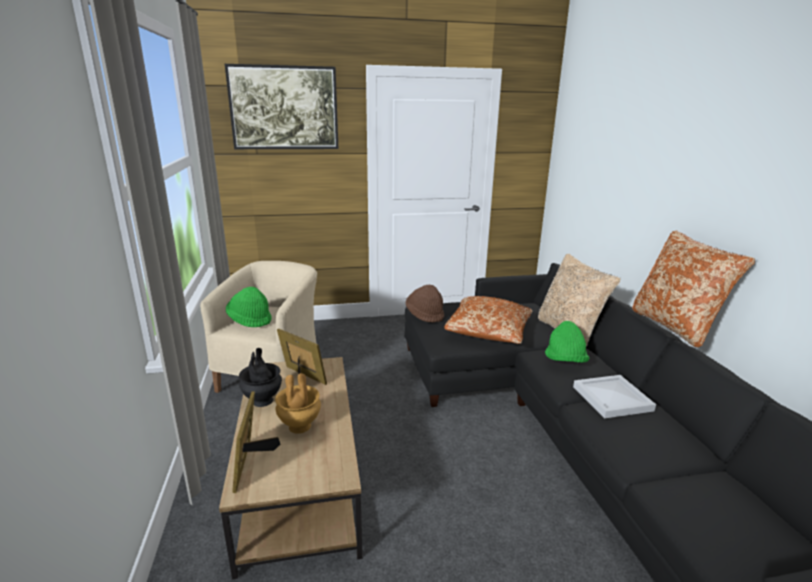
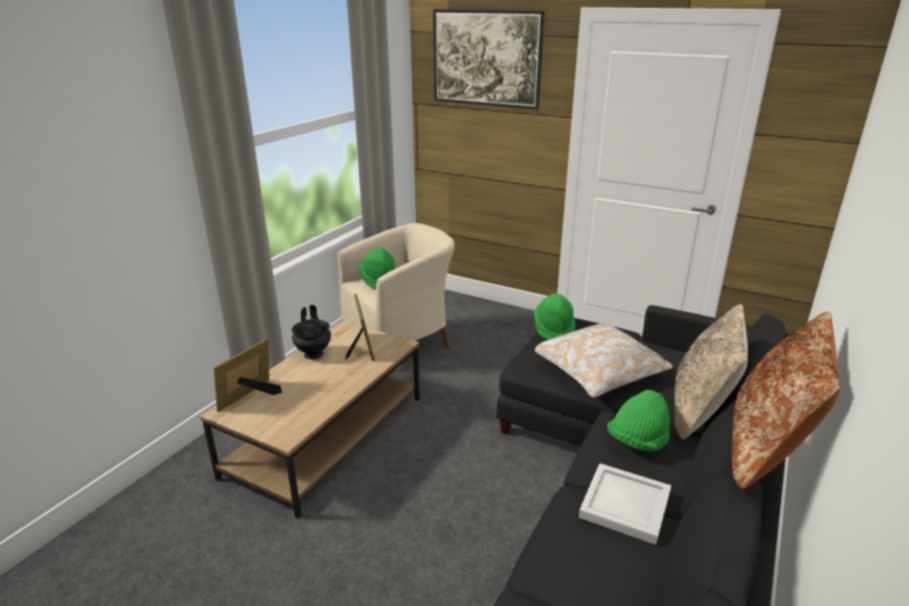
camera: 40 degrees right, 5 degrees up
brown vase [275,373,321,434] -> none
brown hat [406,285,444,323] -> green hat [534,294,575,340]
orange pillow [444,296,533,344] -> white pillow [535,323,673,398]

